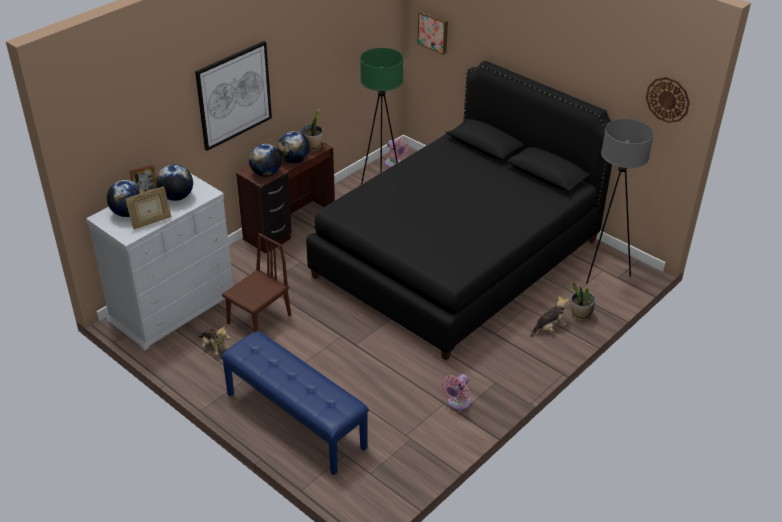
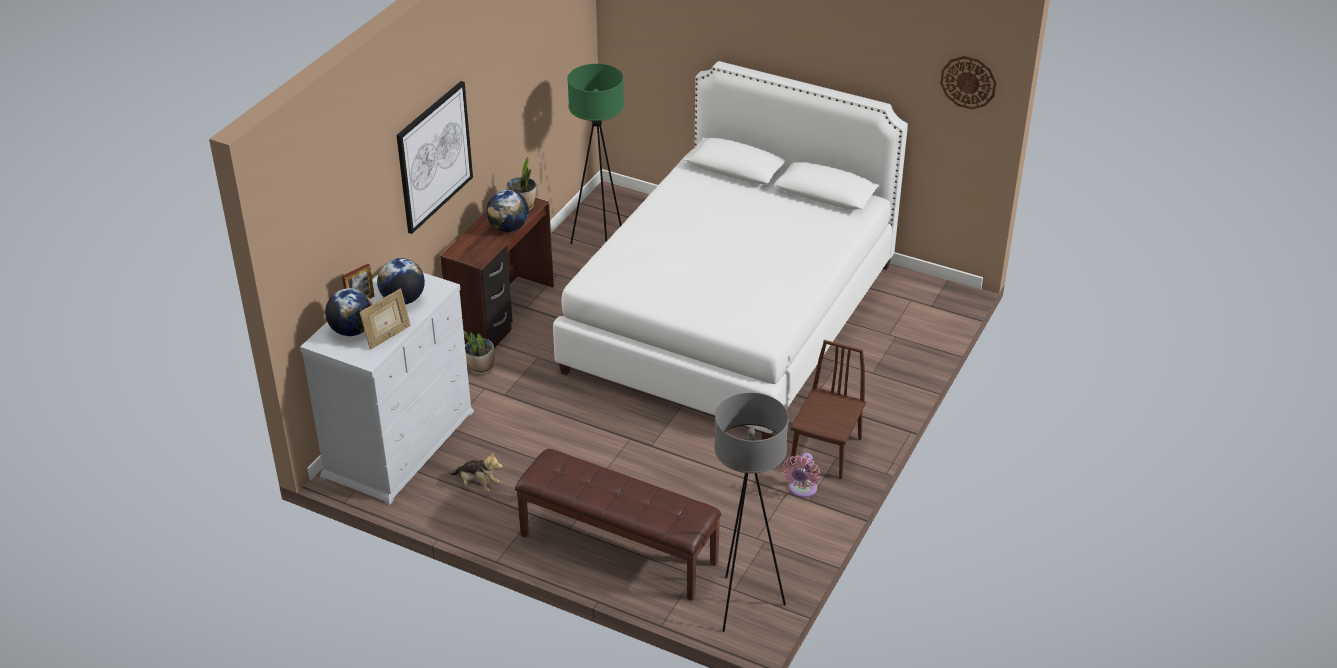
camera: 15 degrees left, 0 degrees up
blue bench [221,331,369,475] -> brown bench [515,449,721,601]
brown chair [222,233,291,332] -> brown chair moved to [790,340,866,479]
globe [249,144,282,177] -> none
black bed [306,61,612,360] -> white bed [553,61,908,440]
pink fan [385,138,409,167] -> none
picture [417,10,448,55] -> none
plush toy [531,296,569,337] -> none
potted plant [571,283,595,321] -> potted plant moved to [464,331,495,375]
grey floor lamp [586,119,654,283] -> grey floor lamp moved to [714,393,789,632]

